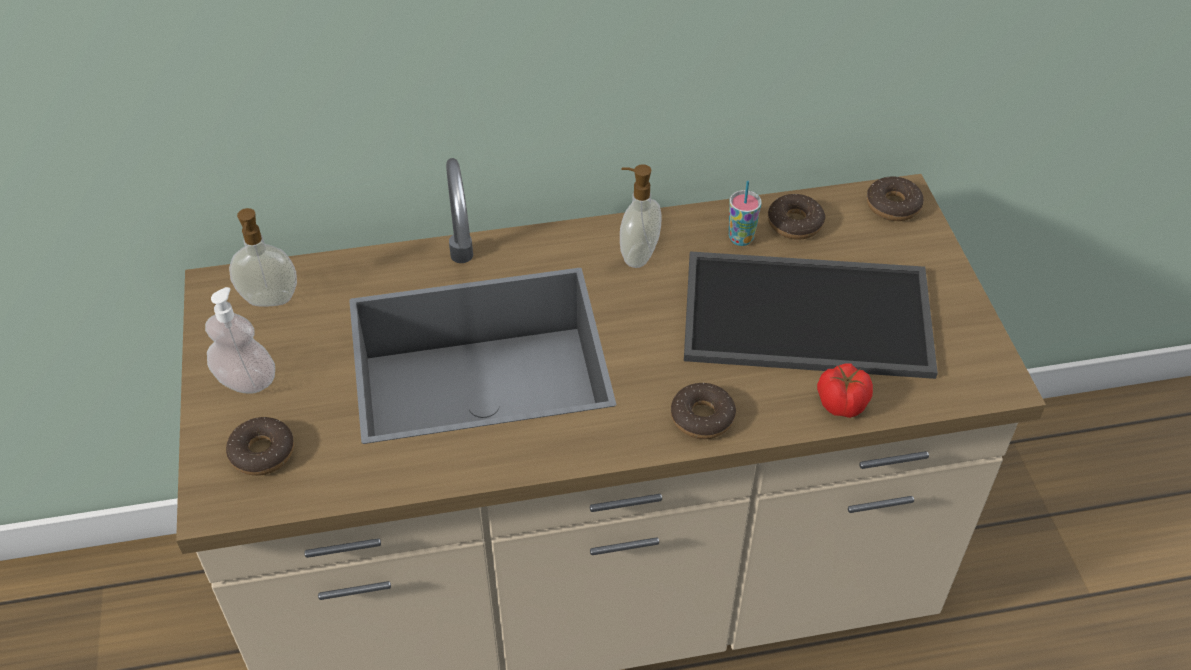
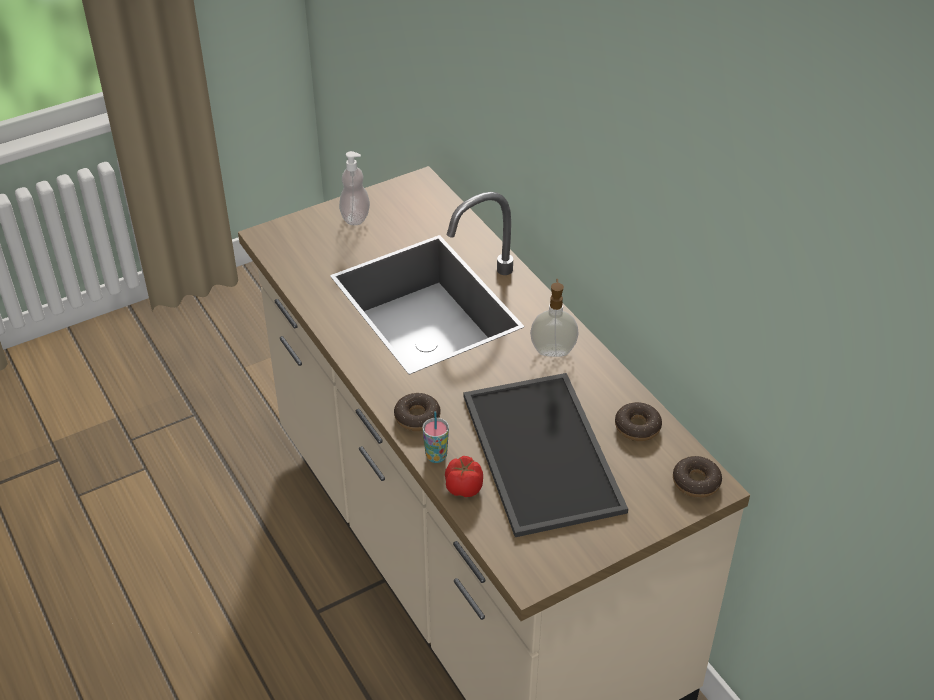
camera: 70 degrees right, 5 degrees down
donut [226,417,294,476] -> none
soap dispenser [229,208,297,307] -> none
cup [729,181,762,246] -> cup moved to [422,412,449,463]

